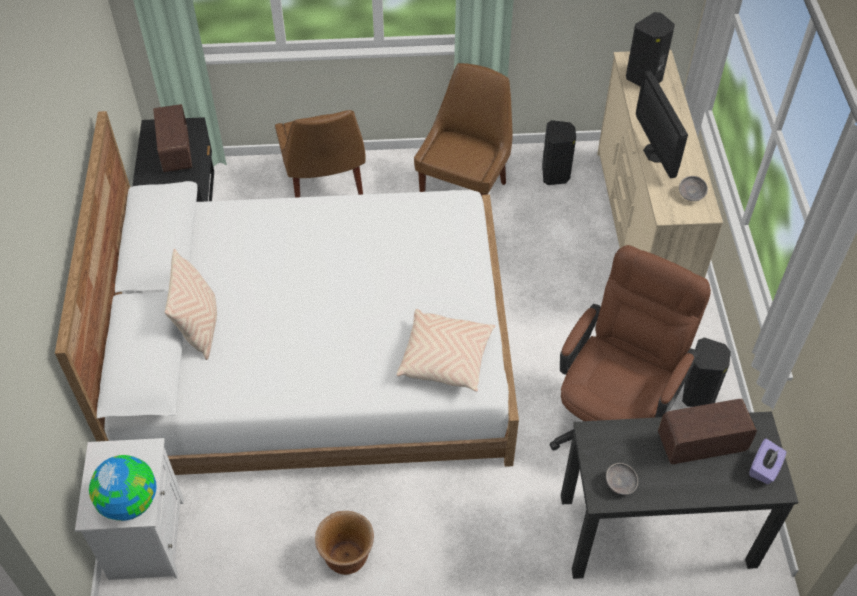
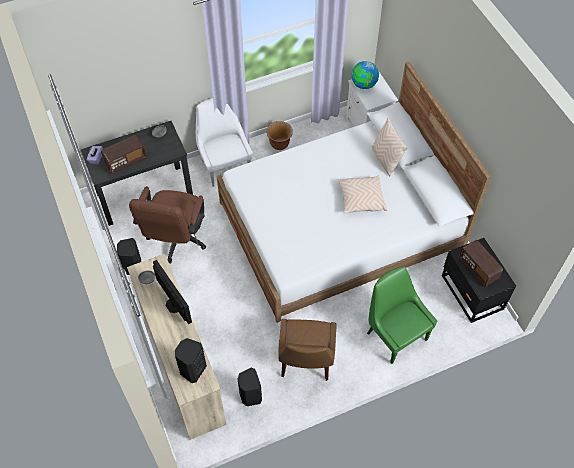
camera: 160 degrees right, 5 degrees up
brown chair [275,110,366,198] -> green chair [367,267,437,364]
beige pillow [396,309,495,392] -> beige pillow moved to [338,175,387,214]
none -> white chair [196,98,253,187]

